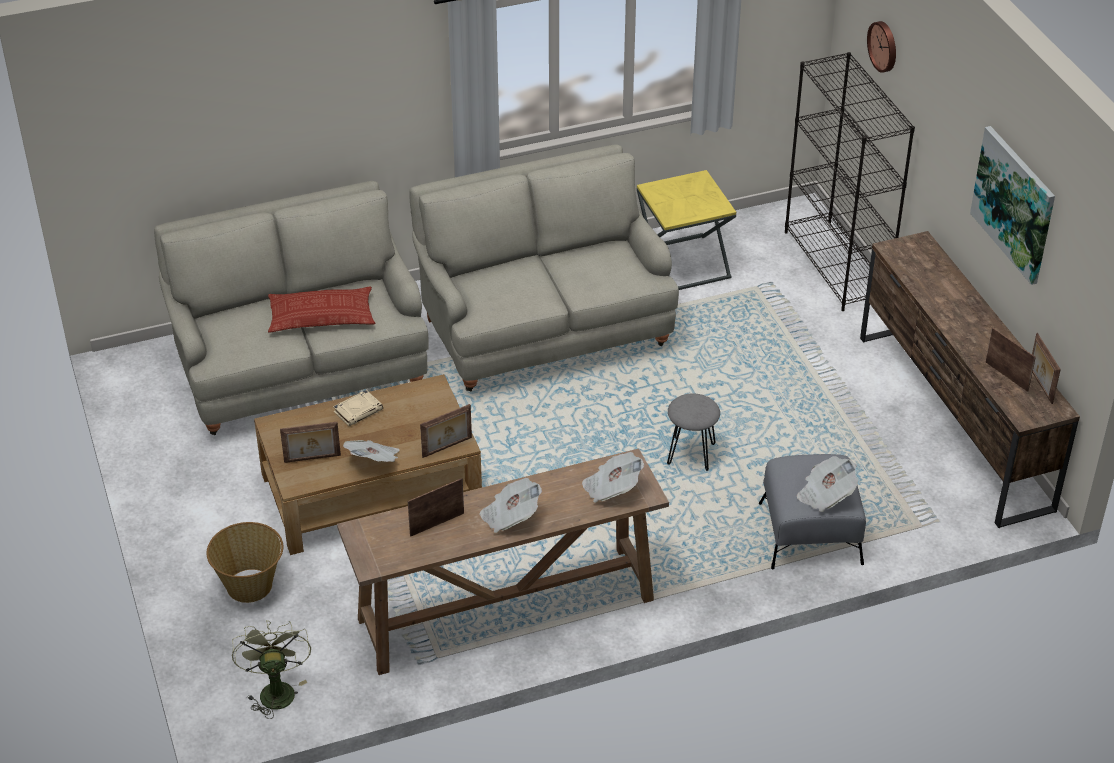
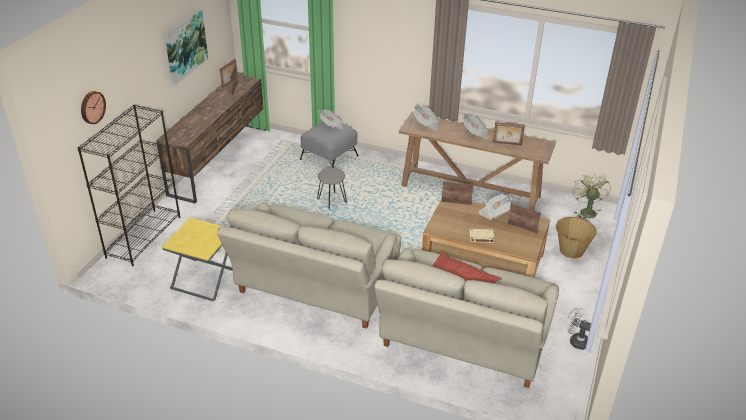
camera: 140 degrees left, 5 degrees down
green fan [232,620,311,719] -> green fan turned 150 degrees clockwise [573,173,611,220]
none -> white fan [567,309,591,350]

